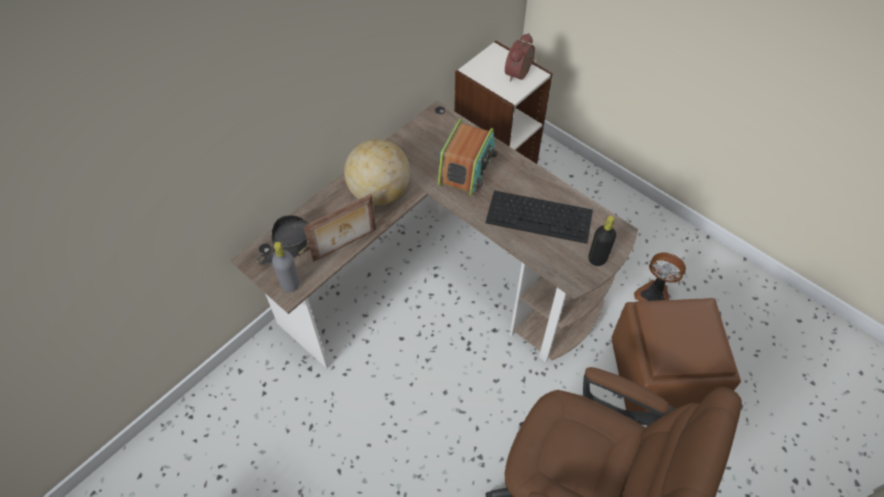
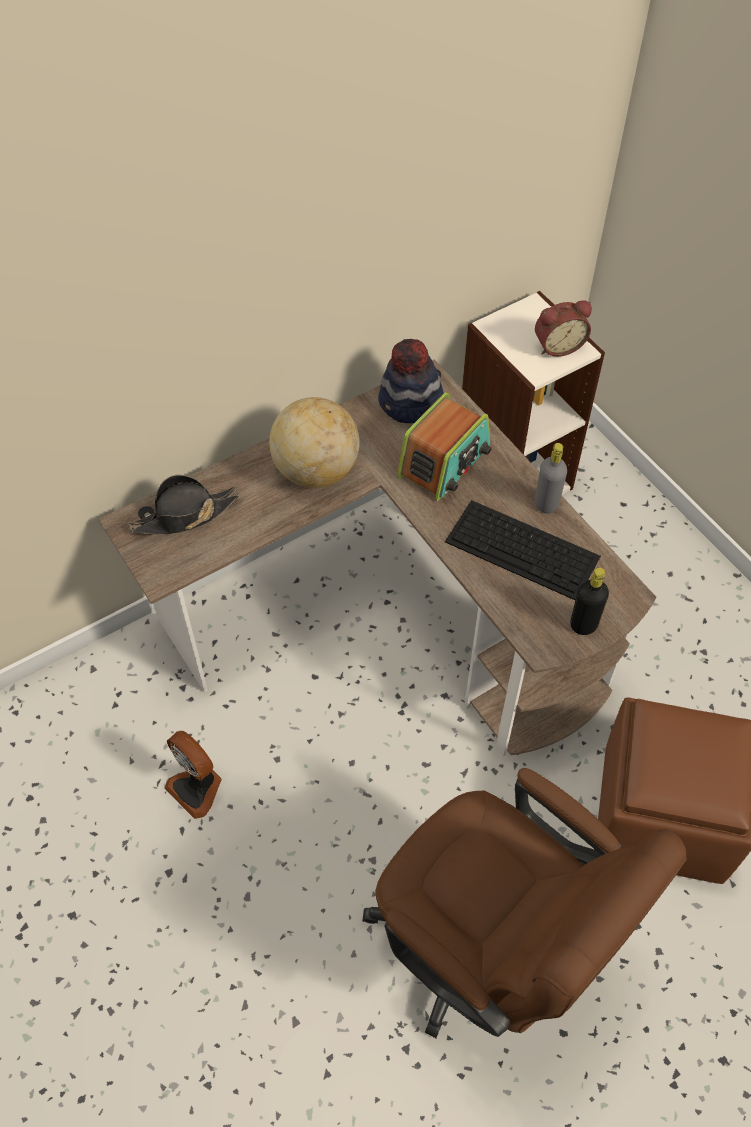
camera: 15 degrees right, 0 degrees up
grey bottle [272,242,300,292] -> grey bottle moved to [535,443,567,513]
picture frame [304,194,376,261] -> none
alarm clock [505,33,535,82] -> alarm clock turned 150 degrees counterclockwise [535,301,592,357]
fan [634,252,686,301] -> fan moved to [164,731,222,819]
none -> hat [378,339,444,423]

